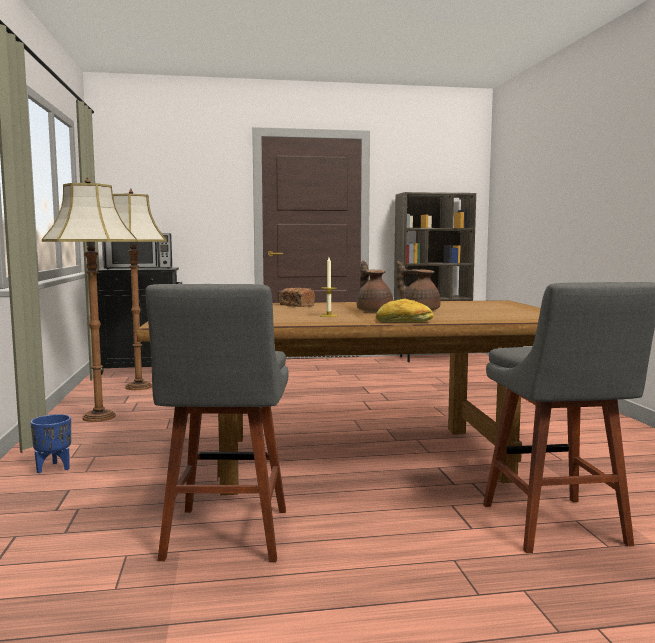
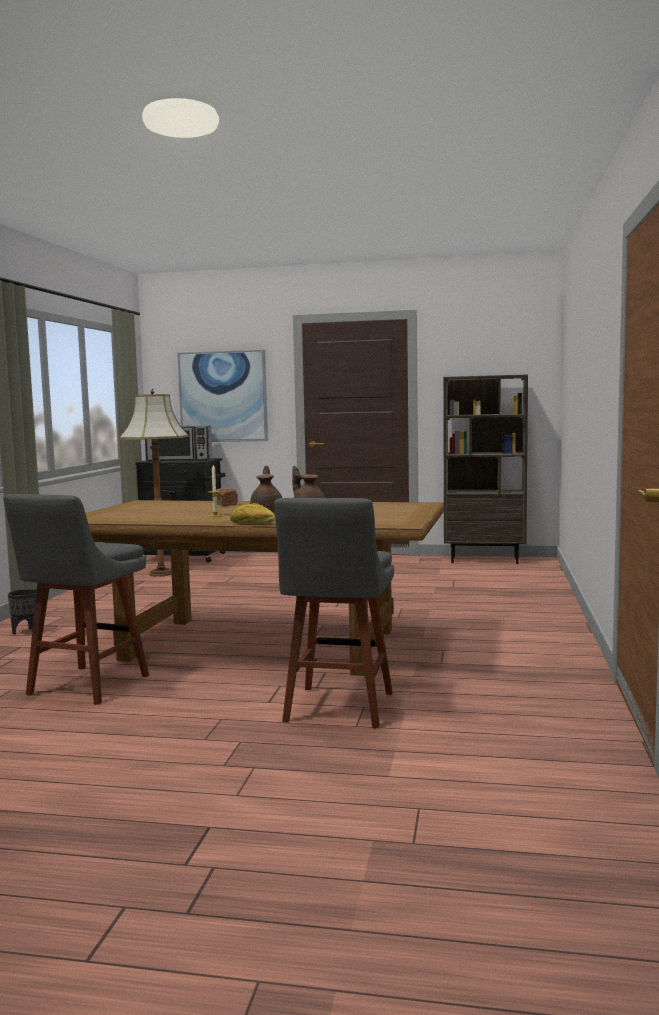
camera: 20 degrees right, 0 degrees up
blue planter [30,414,71,473] -> black planter [8,589,37,634]
floor lamp [42,177,137,422] -> none
none -> picture [177,350,268,442]

